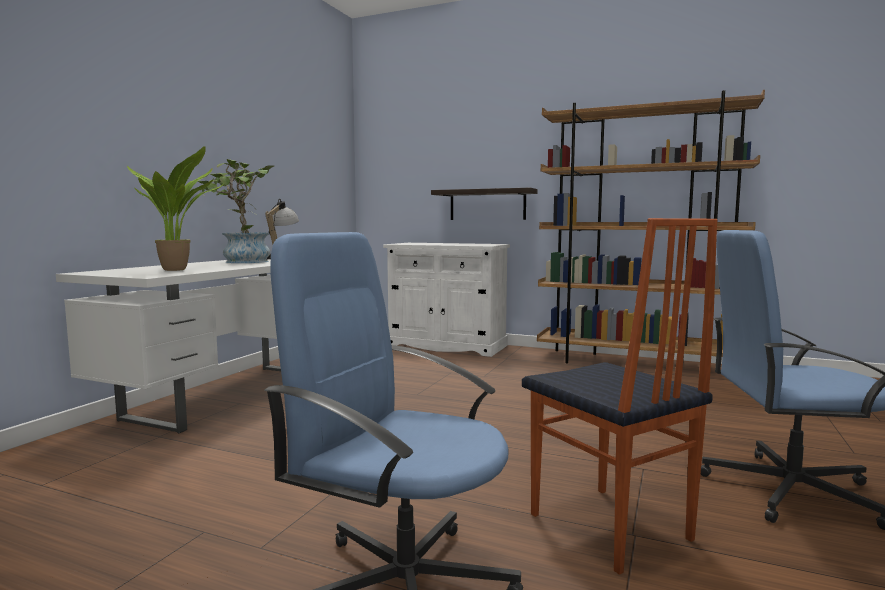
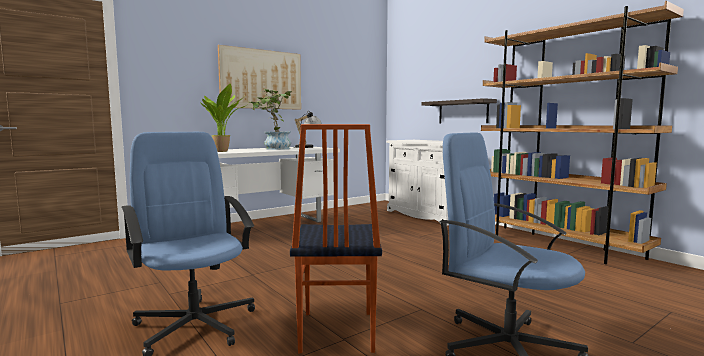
camera: 30 degrees right, 0 degrees up
none -> picture [218,45,301,110]

